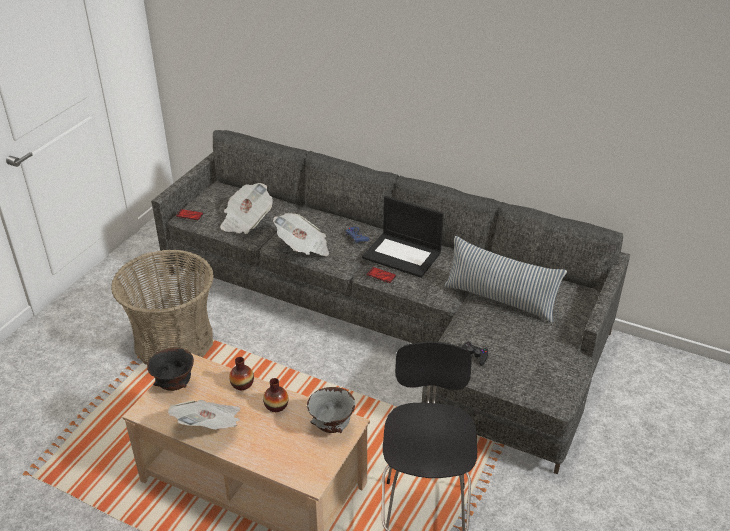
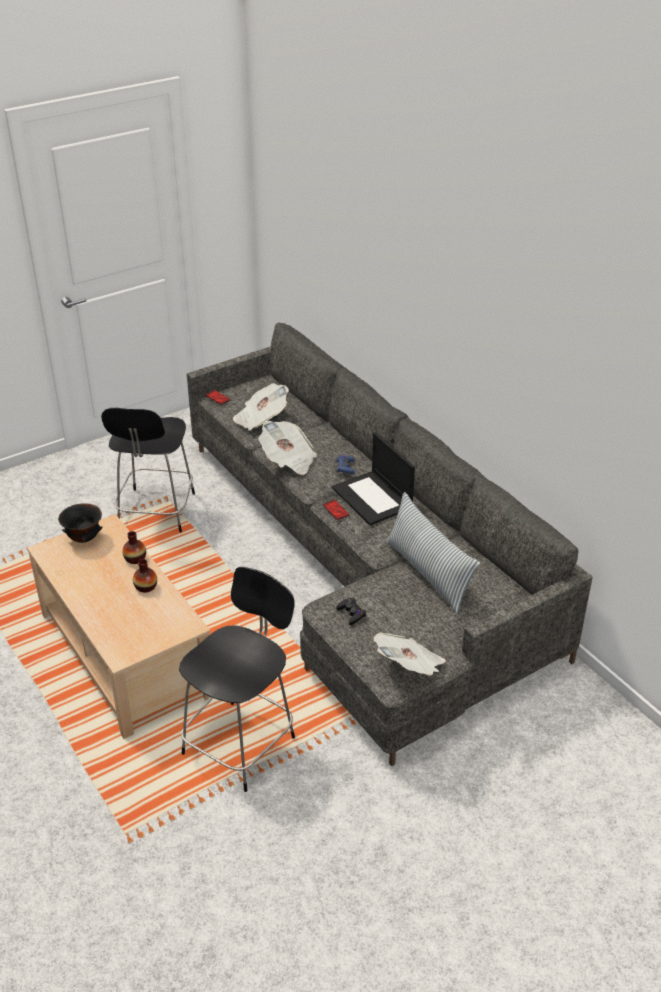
camera: 30 degrees right, 0 degrees up
basket [111,249,214,365] -> black stool [101,408,195,532]
newspaper [168,400,241,429] -> newspaper moved to [373,633,446,676]
grey bowl [307,387,355,433] -> none

